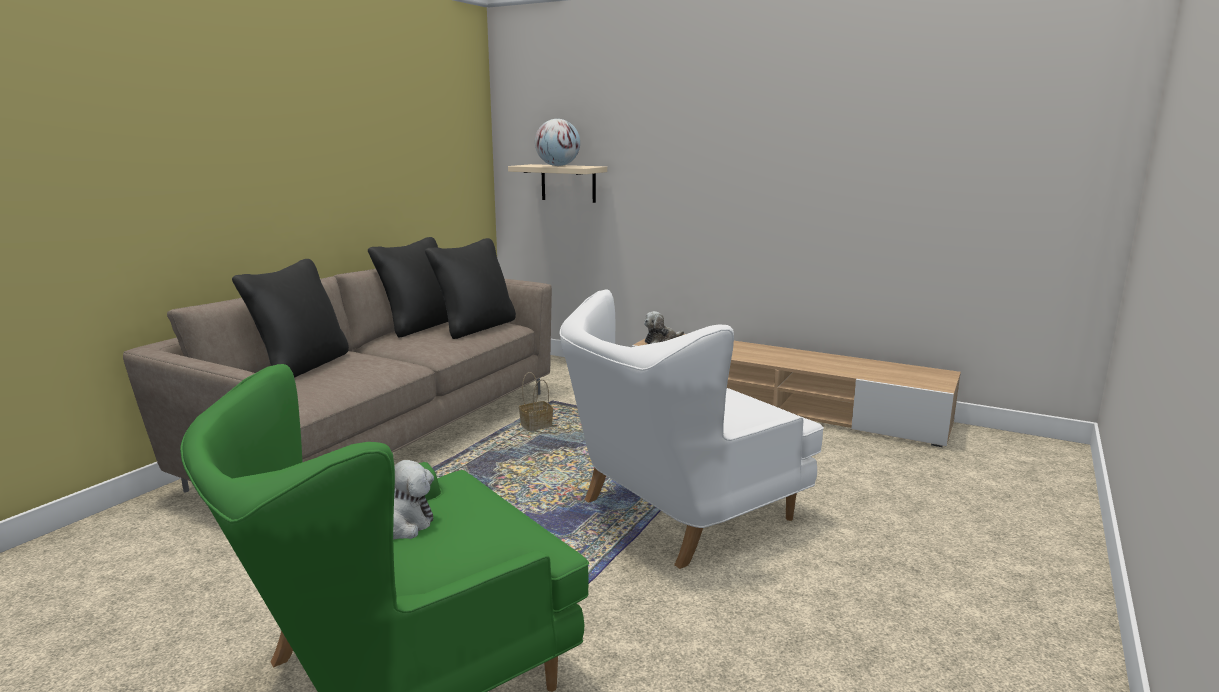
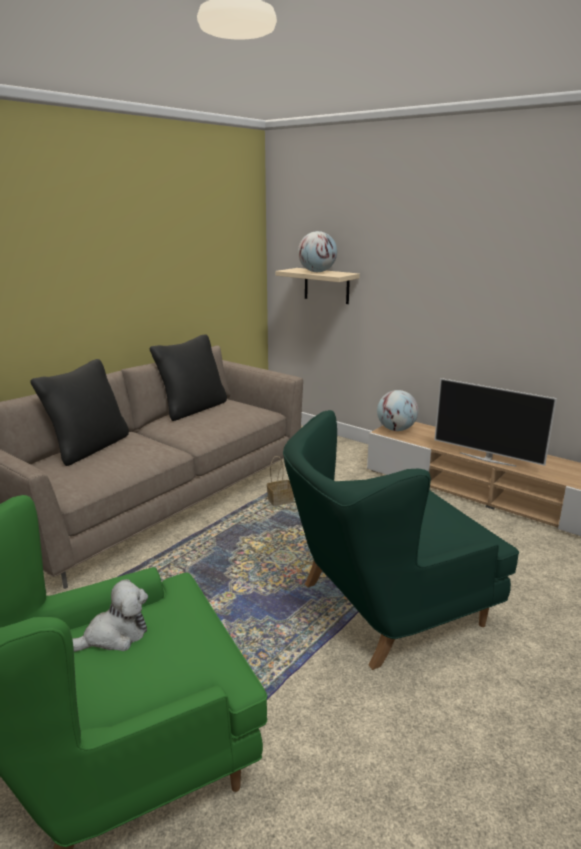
camera: 10 degrees right, 5 degrees up
black pillow [425,238,516,339] -> none
white armchair [559,290,824,569] -> green armchair [283,410,519,670]
plush toy [644,311,684,344] -> globe [377,390,419,431]
none -> television [434,378,557,467]

